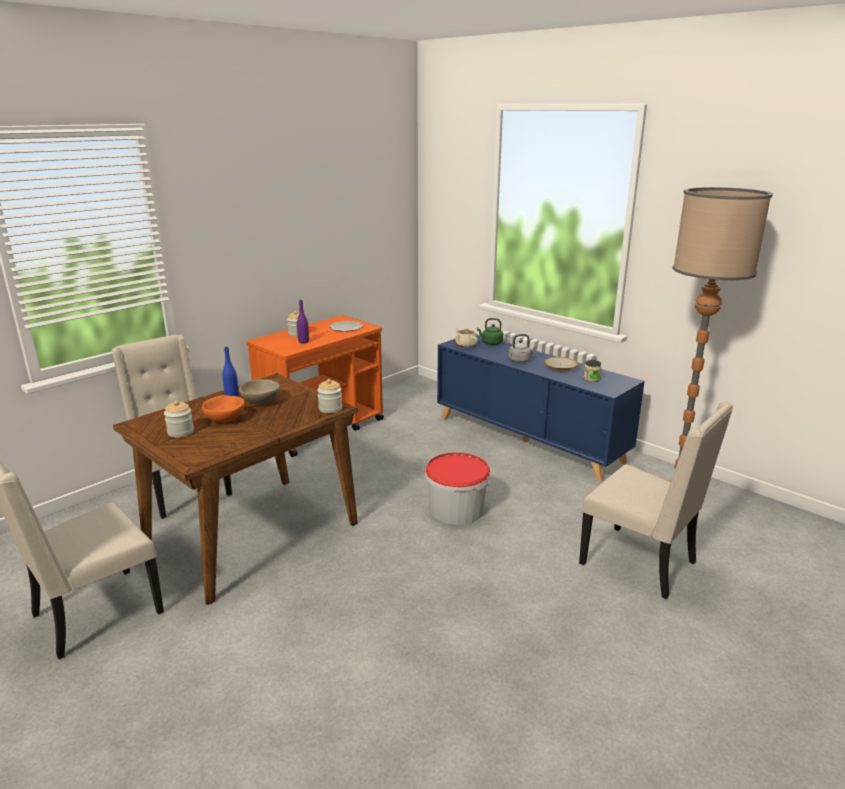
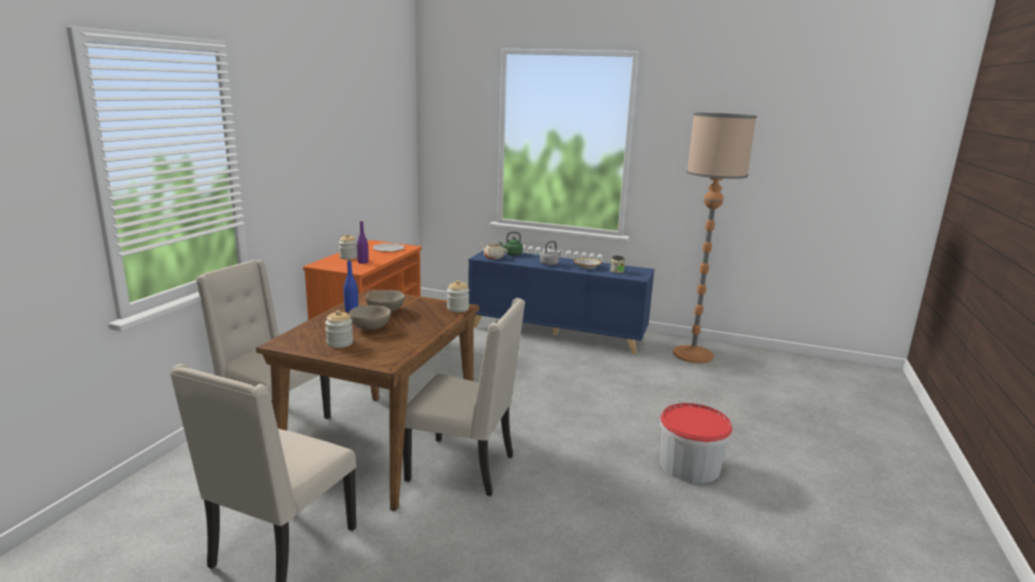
camera: 25 degrees left, 5 degrees down
orange bowl [202,395,245,422] -> beige bowl [349,305,391,330]
bucket [425,452,490,525] -> bucket moved to [659,403,733,483]
beige chair [579,401,733,599] -> beige chair moved to [403,298,525,496]

